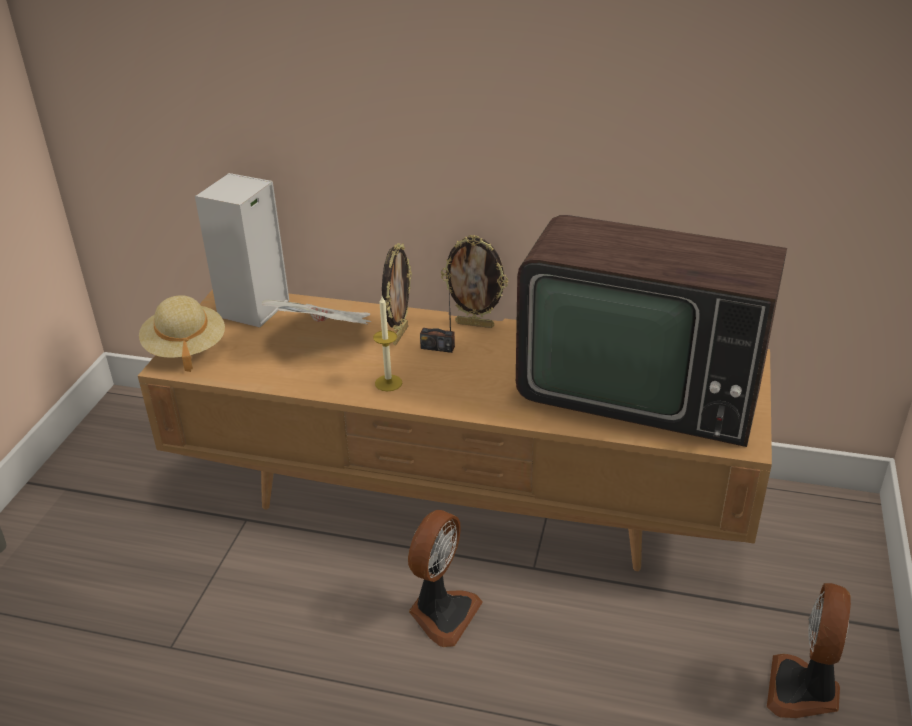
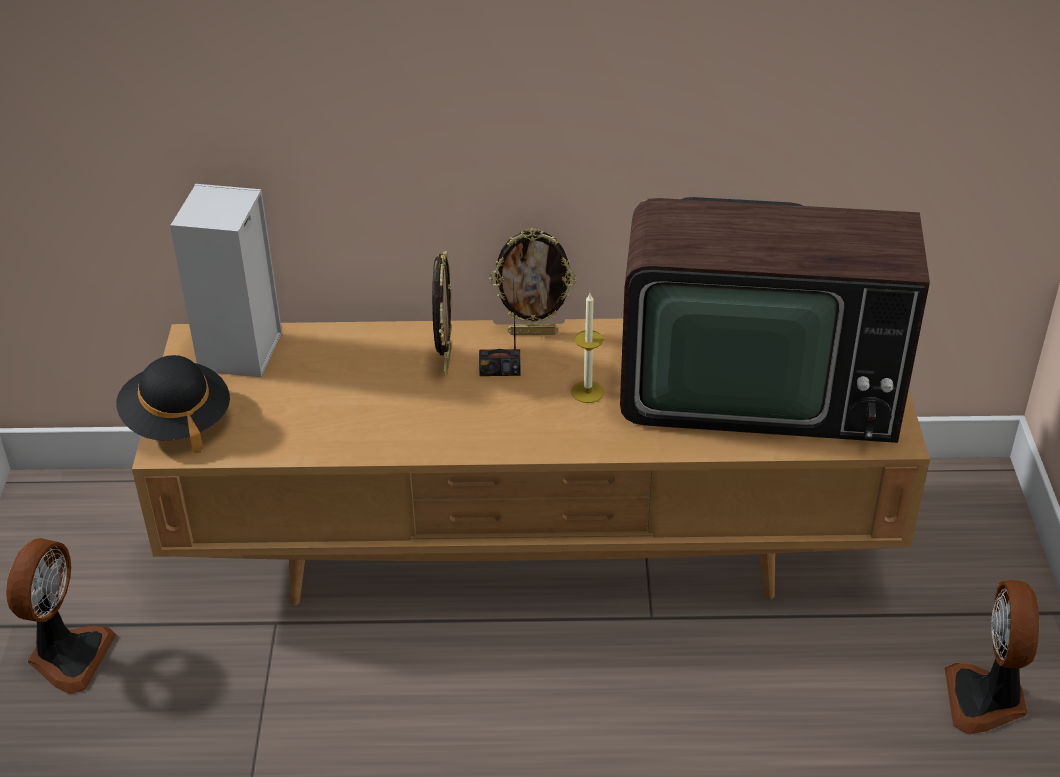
camera: 15 degrees left, 5 degrees up
beige hat [139,295,225,372] -> black hat [116,355,230,453]
newspaper [261,300,372,324] -> none
candle [373,296,402,391] -> candle moved to [571,293,604,403]
fan [408,510,483,647] -> fan moved to [6,538,117,694]

